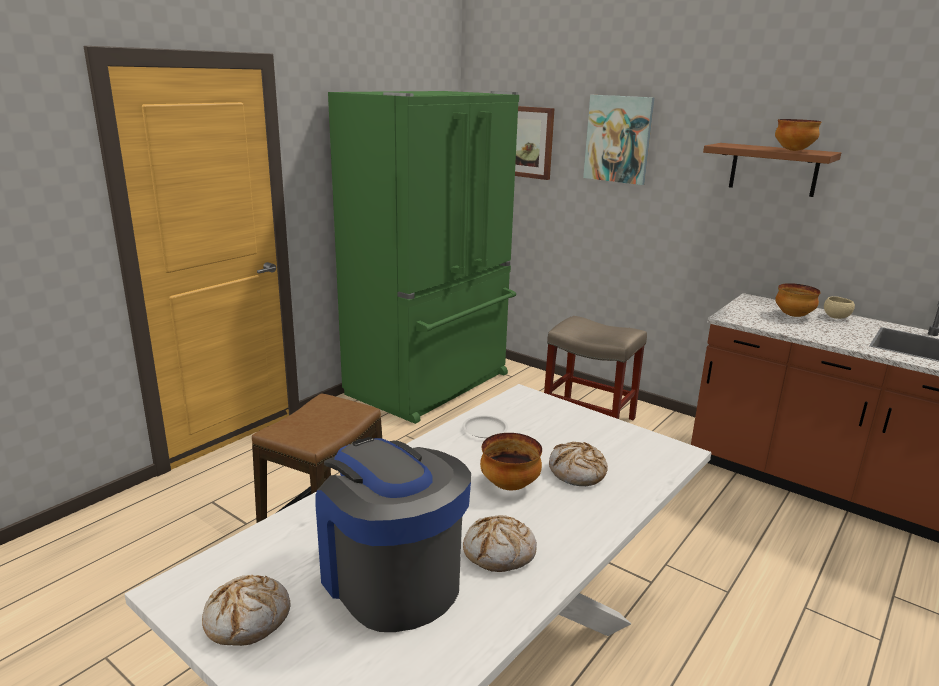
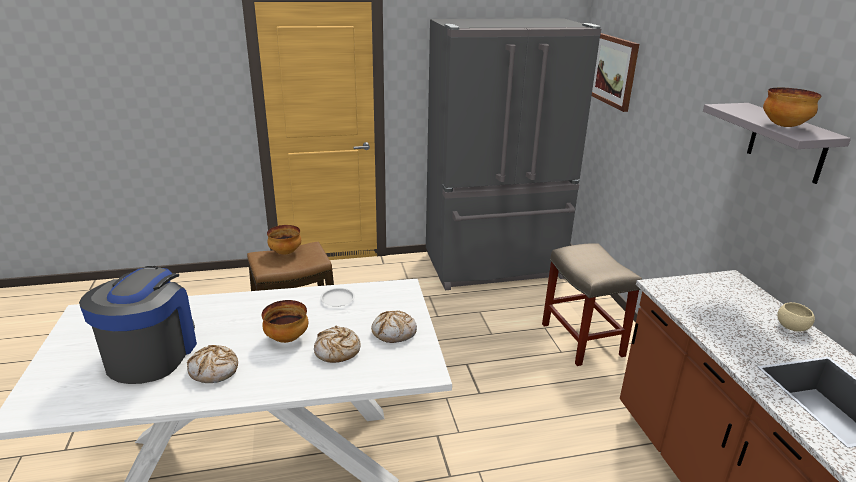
camera: 40 degrees right, 5 degrees up
bread [202,575,290,646] -> bread moved to [371,311,417,343]
green fridge [328,91,519,424] -> grey fridge [426,18,601,290]
picture [583,95,654,185] -> none
brown shelf [703,143,841,197] -> grey shelf [703,103,851,184]
bowl [775,283,821,317] -> bowl moved to [267,225,301,255]

